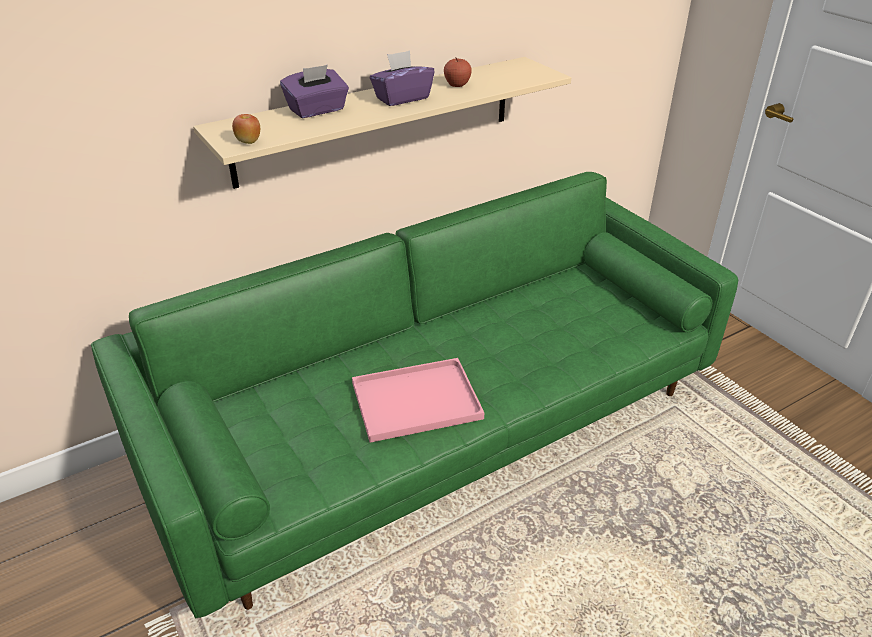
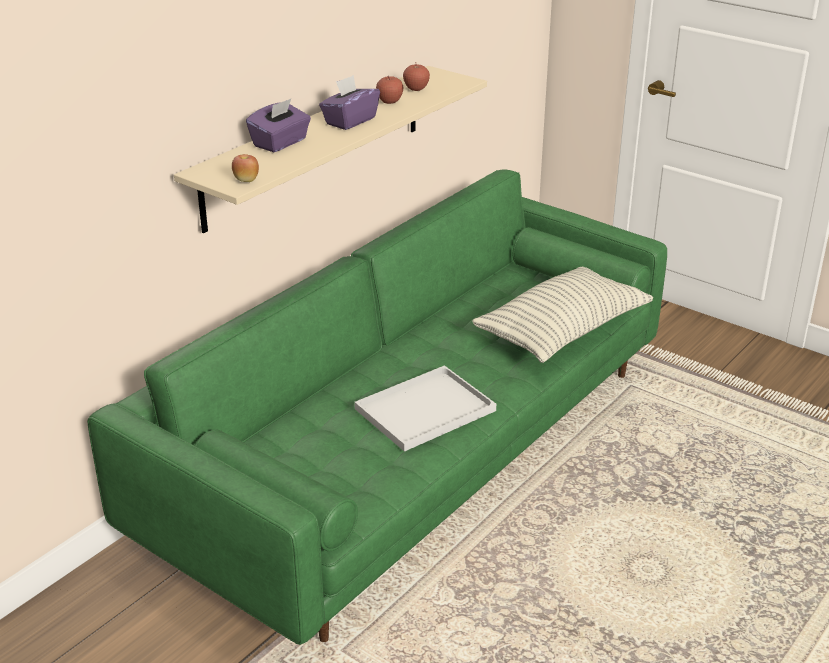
camera: 20 degrees left, 5 degrees down
pink tray [352,358,484,443] -> white tray [355,365,496,452]
none -> apple [403,64,430,91]
none -> pillow [472,267,653,363]

